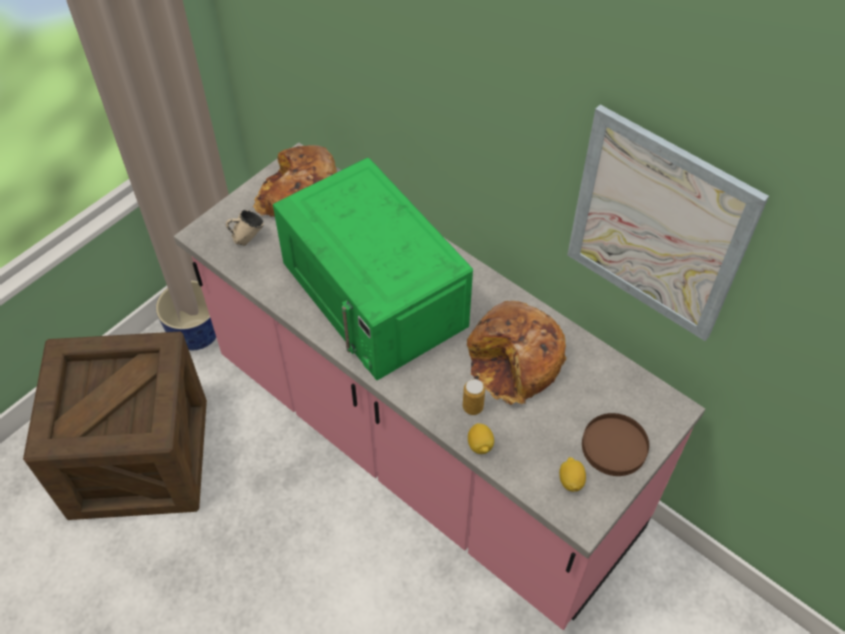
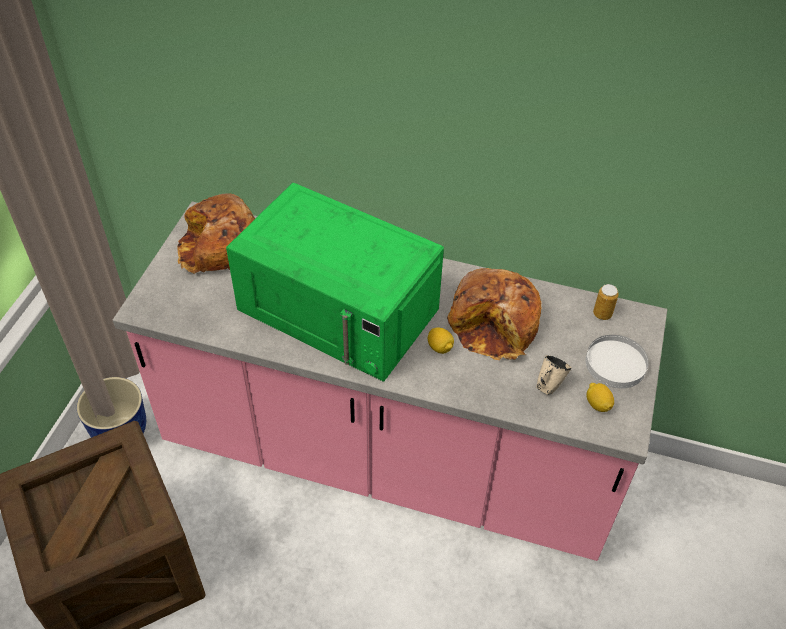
camera: 25 degrees left, 5 degrees down
beige mug [226,210,264,246] -> beige mug moved to [536,355,571,395]
can [463,379,485,415] -> can moved to [593,284,619,320]
lemon [468,423,494,454] -> lemon moved to [428,327,454,354]
picture [567,105,769,341] -> none
brown plate [582,413,649,476] -> white plate [586,335,649,388]

